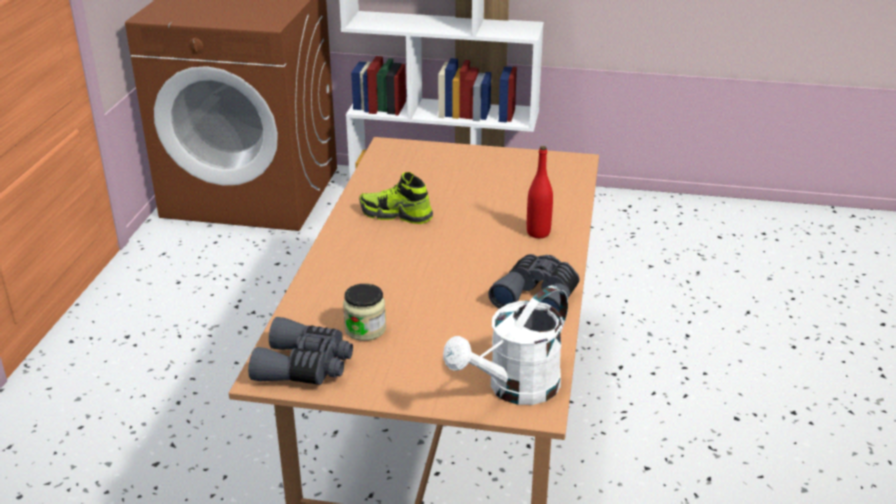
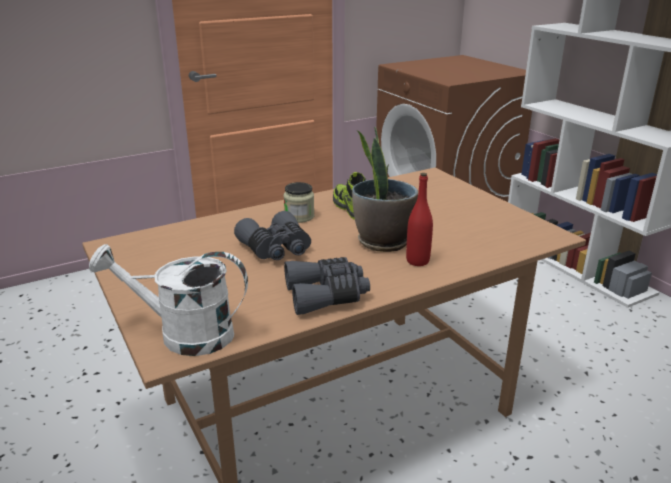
camera: 50 degrees right, 5 degrees down
grey binoculars [248,317,353,385] -> grey binoculars moved to [234,211,311,260]
jar [343,284,386,341] -> jar moved to [284,182,314,223]
none -> potted plant [352,127,418,252]

